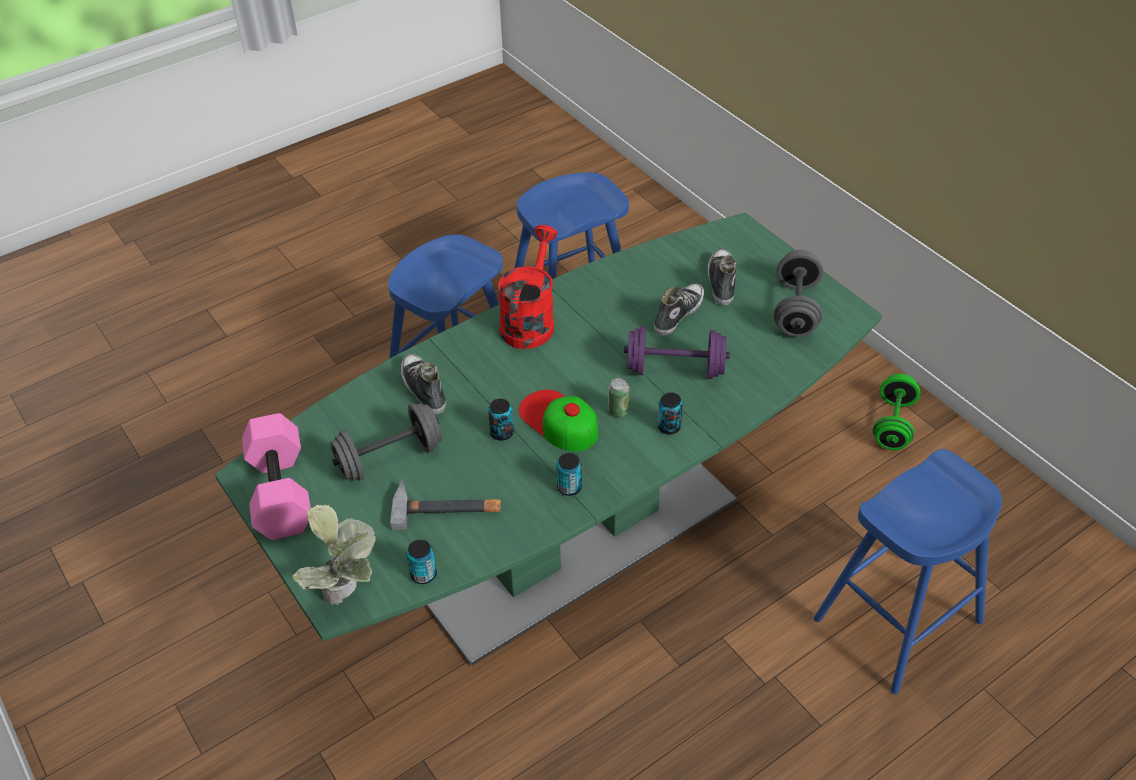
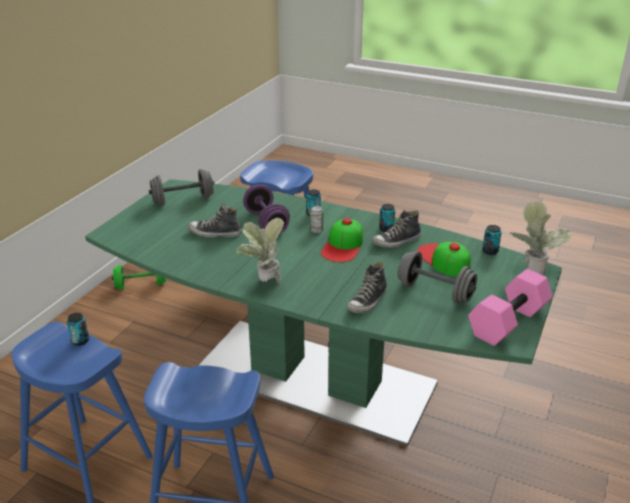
camera: 120 degrees left, 15 degrees down
hammer [390,480,501,530] -> cap [417,242,471,276]
can [488,399,514,441] -> can moved to [67,313,89,346]
red watering can [498,225,558,349] -> potted plant [236,218,284,284]
shoe [707,249,736,305] -> shoe moved to [372,209,421,248]

